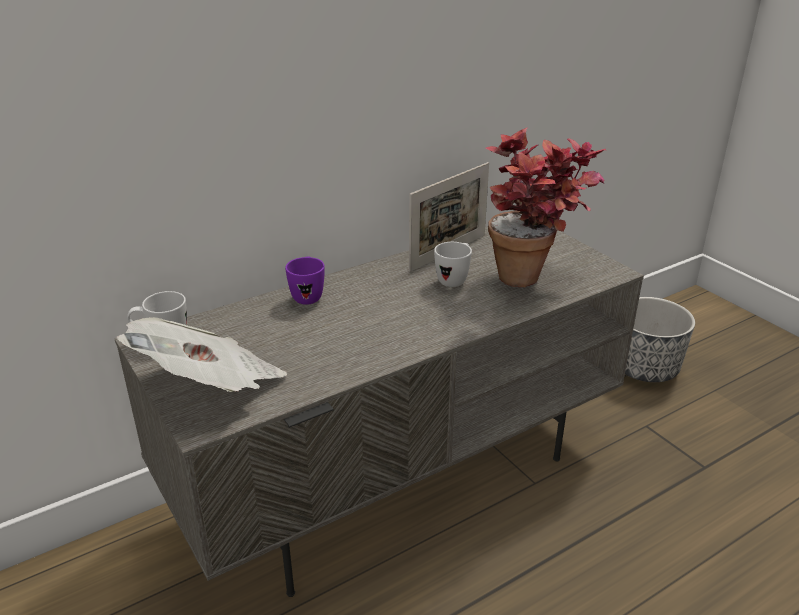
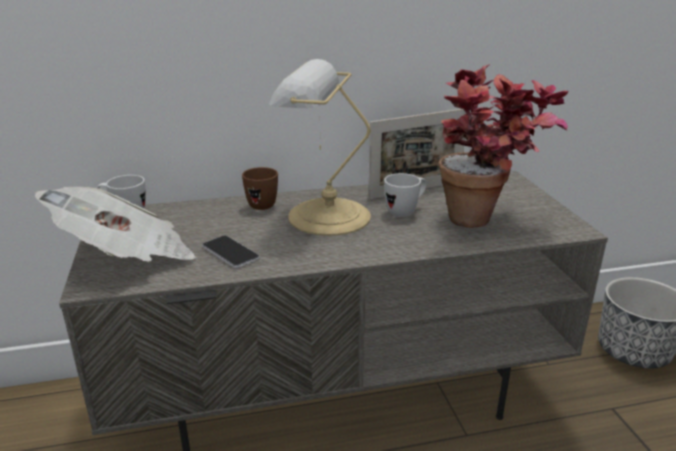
camera: 20 degrees right, 5 degrees down
purple mug [285,257,325,305] -> brown mug [242,167,278,210]
none -> phone [202,236,260,268]
none -> table lamp [269,59,371,236]

